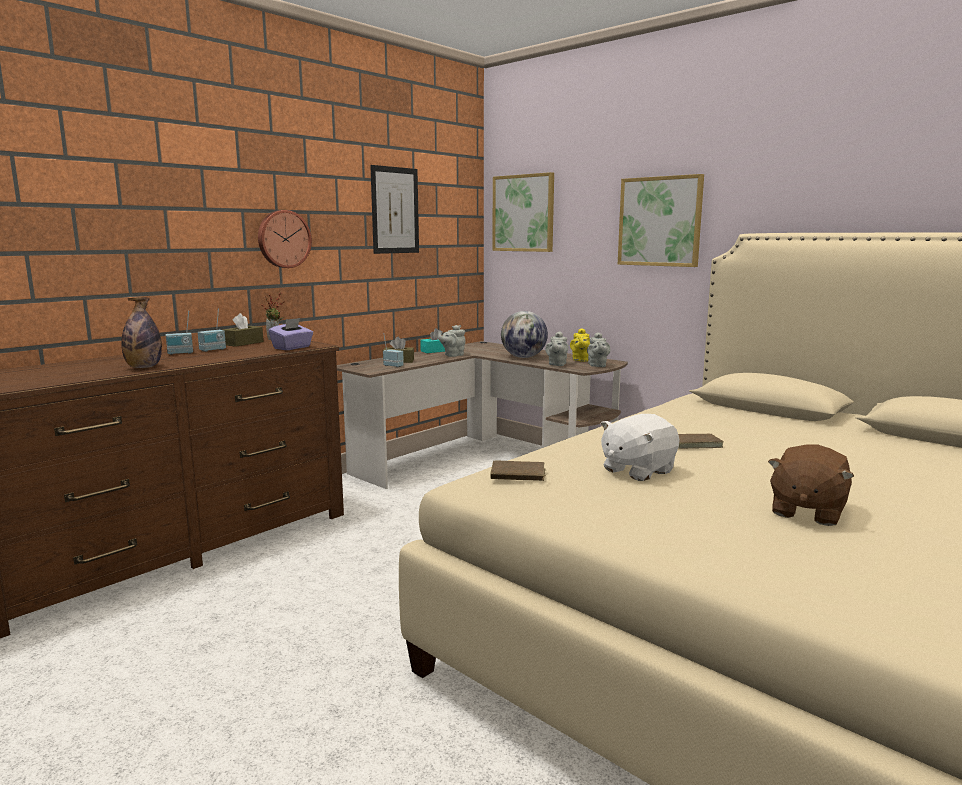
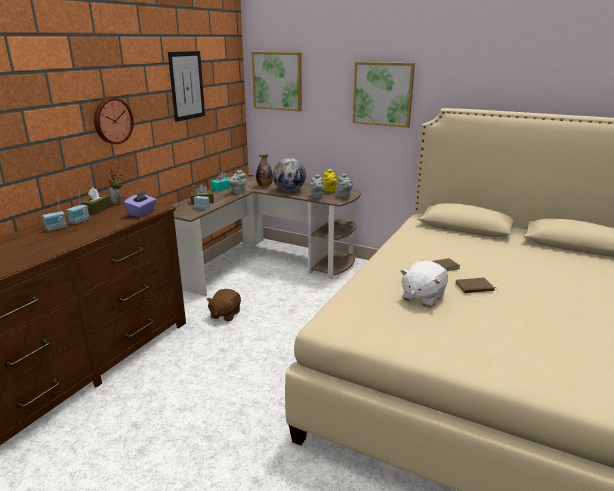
camera: 15 degrees left, 10 degrees up
bottle [121,297,162,368] -> bottle moved to [256,154,273,187]
brown book [490,461,546,481] -> brown book moved to [456,278,498,293]
brown plush toy [768,445,854,526] -> brown plush toy moved to [206,289,241,321]

